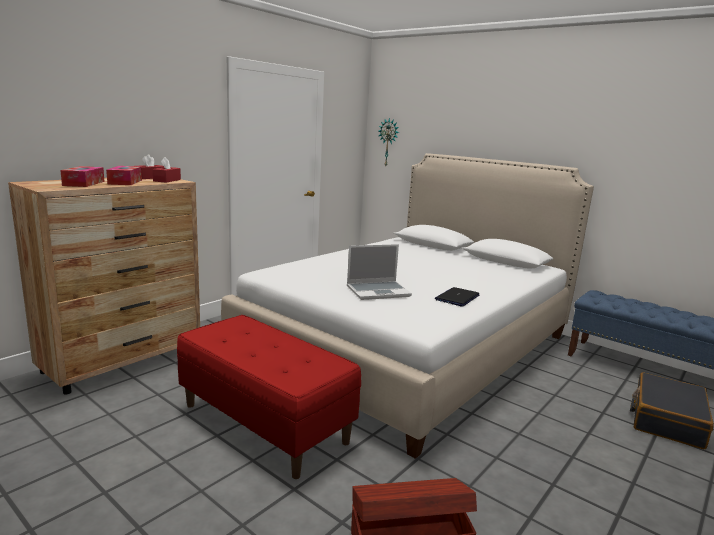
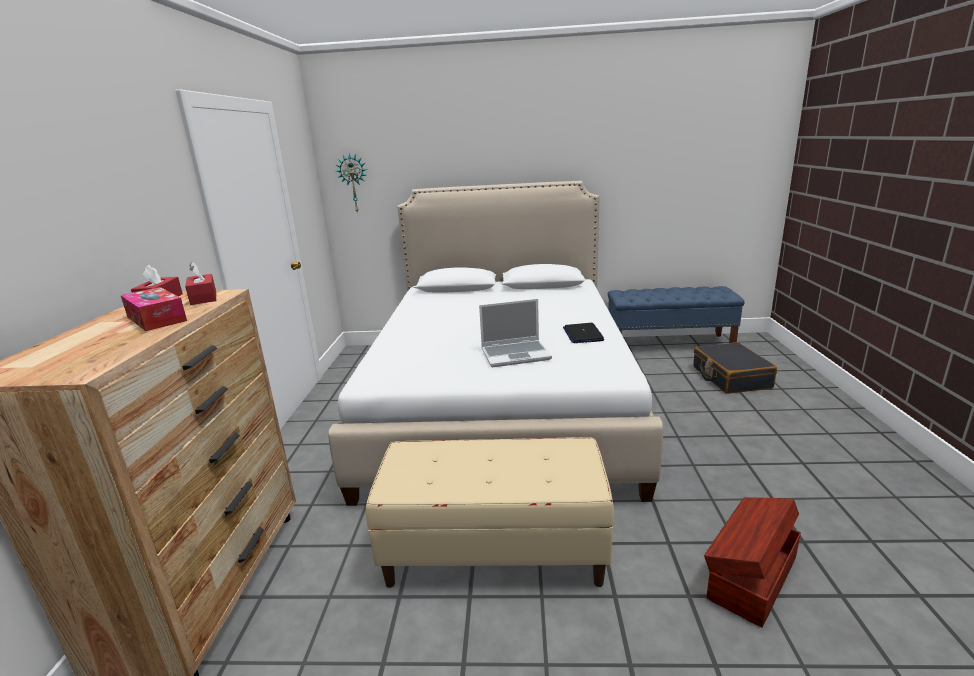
camera: 35 degrees left, 5 degrees up
tissue box [60,166,105,187] -> none
red bench [177,315,361,479] -> beige bench [366,437,614,588]
laptop [347,244,412,300] -> laptop turned 45 degrees clockwise [479,299,552,367]

